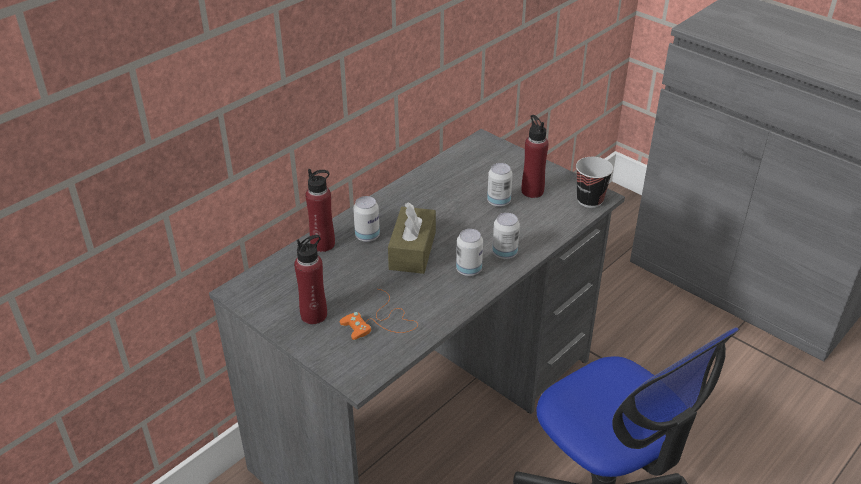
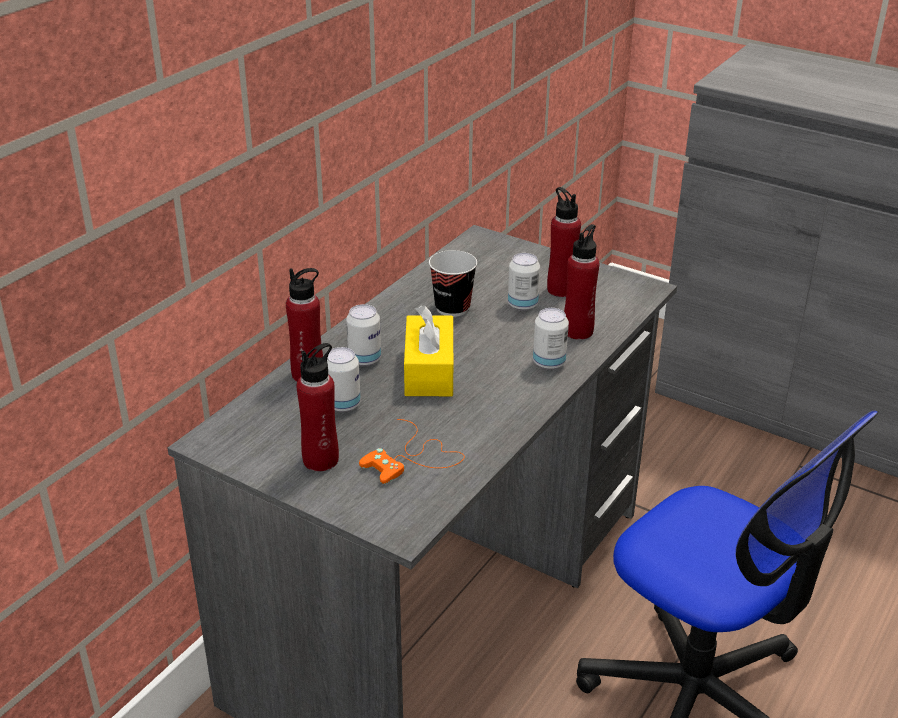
camera: 10 degrees left, 5 degrees down
brown tissue box [388,202,436,274] -> yellow tissue box [404,305,453,396]
can [456,229,483,276] -> can moved to [327,347,361,412]
cup [576,157,613,208] -> cup moved to [429,250,477,317]
none -> red bottle [564,224,600,340]

